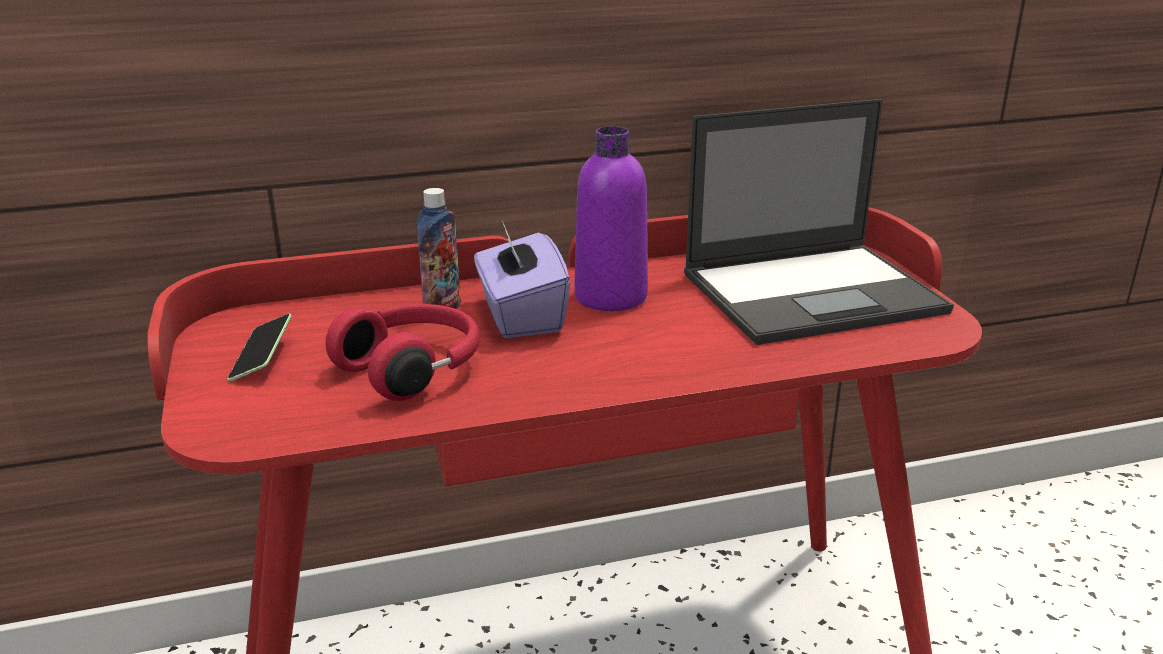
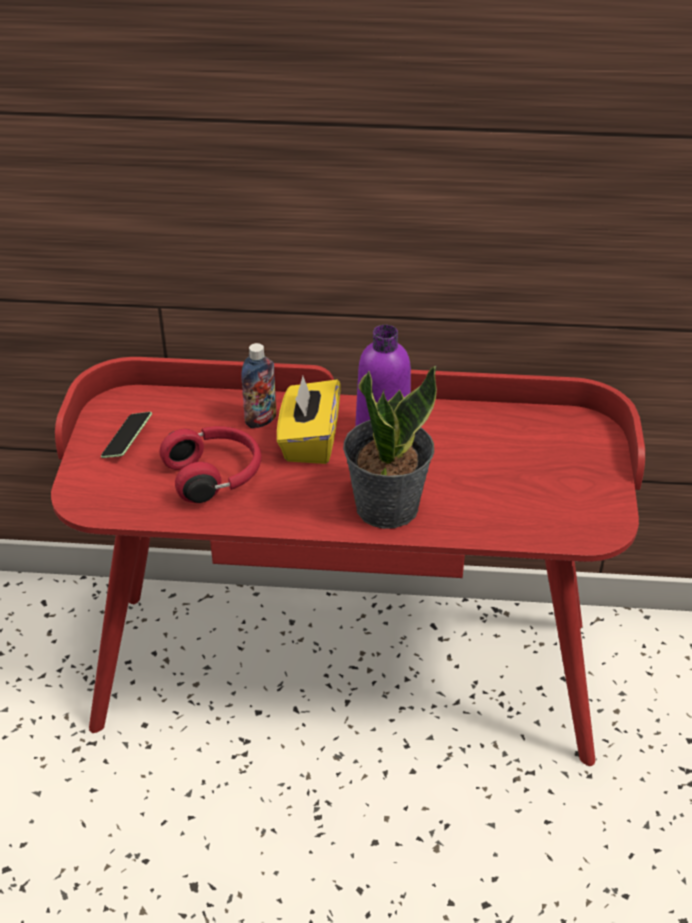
camera: 20 degrees right, 15 degrees up
purple tissue box [474,220,570,338] -> yellow tissue box [277,376,340,464]
laptop [684,99,954,345] -> none
none -> potted plant [343,366,437,529]

